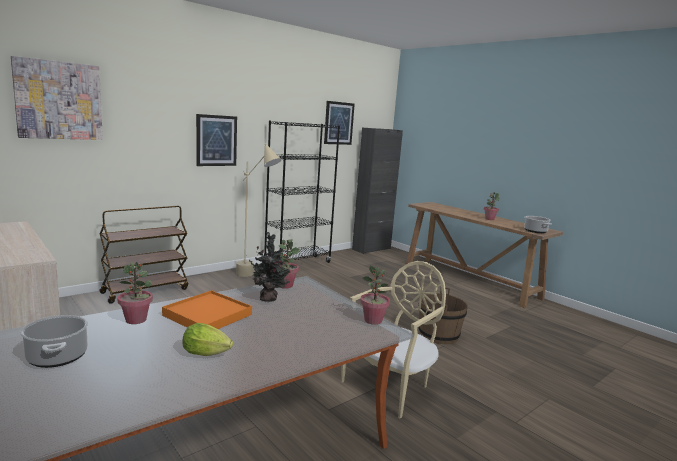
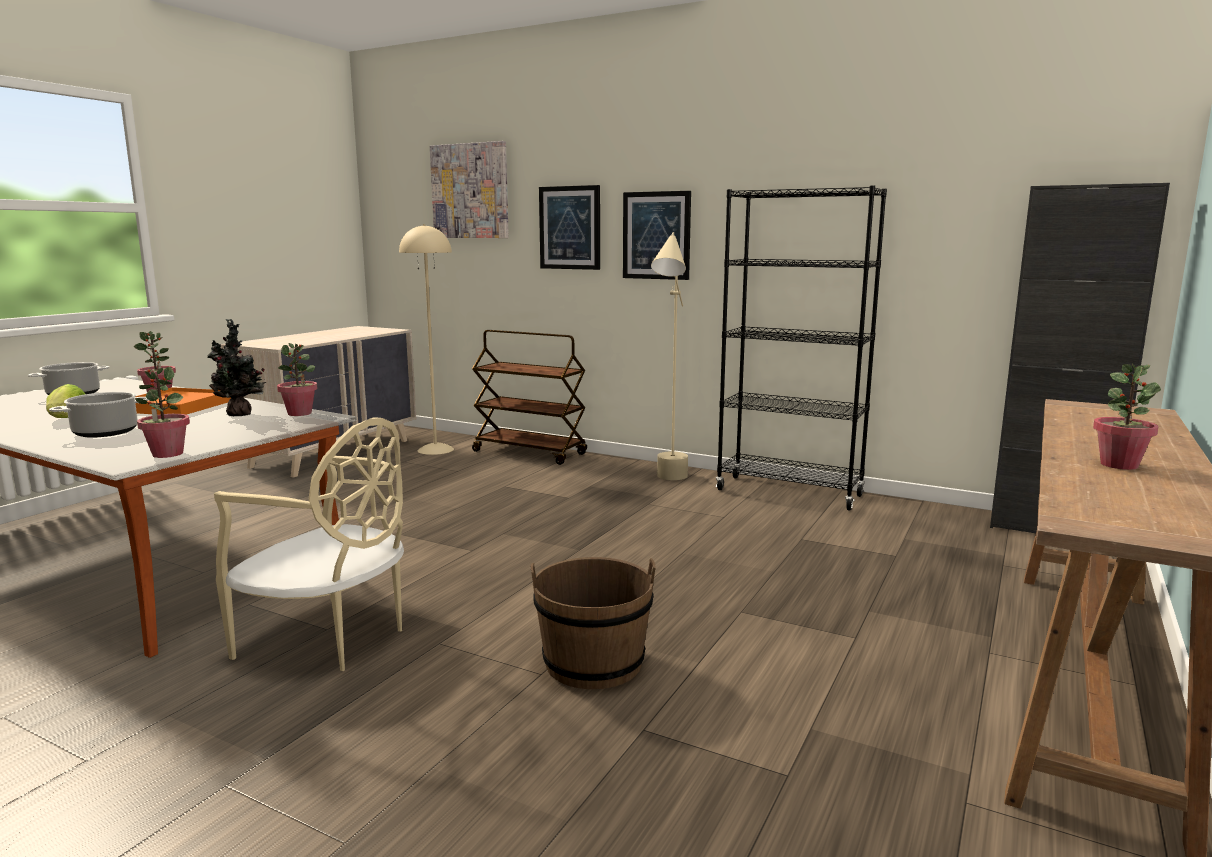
camera: 70 degrees right, 0 degrees up
picture [324,101,355,145] -> picture moved to [539,185,600,270]
cooking pot [524,216,552,233] -> cooking pot moved to [49,392,149,437]
none -> beige floor lamp [399,224,454,455]

